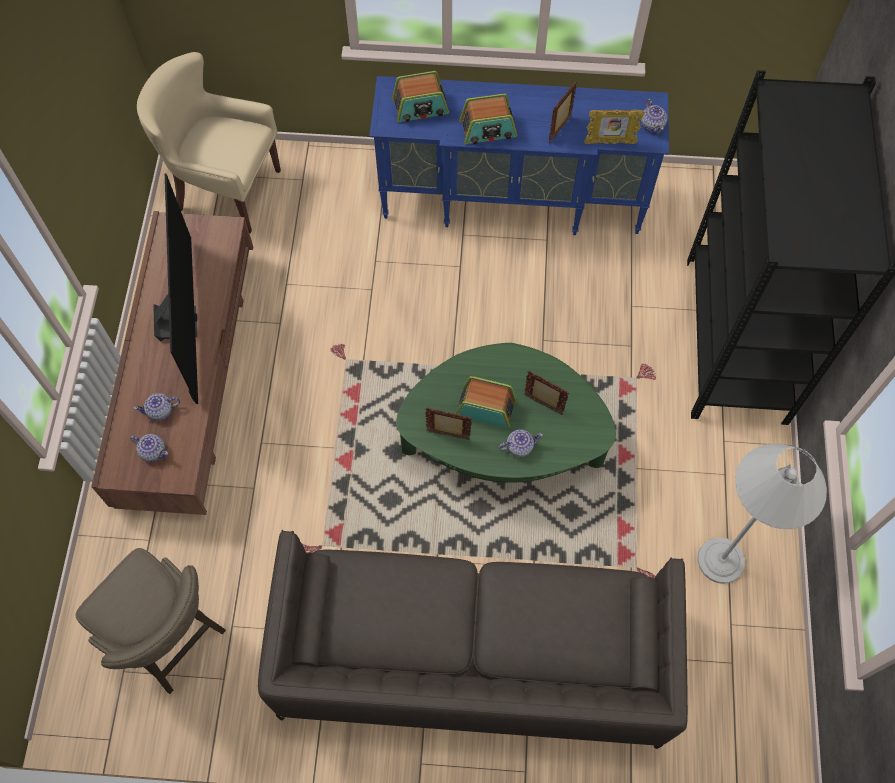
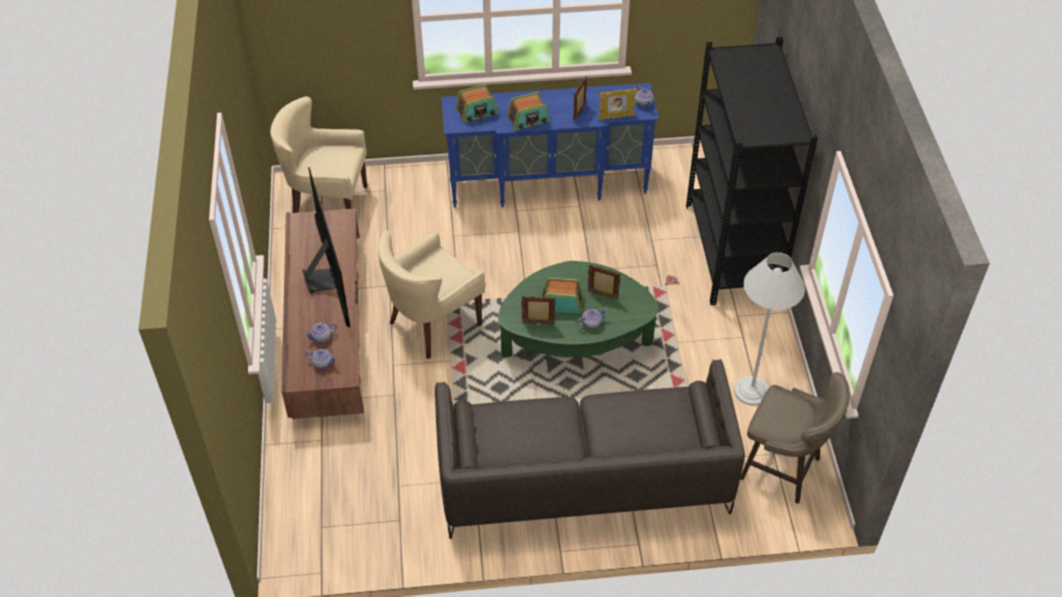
camera: 10 degrees left, 15 degrees down
beige stool [75,548,226,694] -> beige stool moved to [740,372,850,504]
none -> beige armchair [378,230,485,359]

